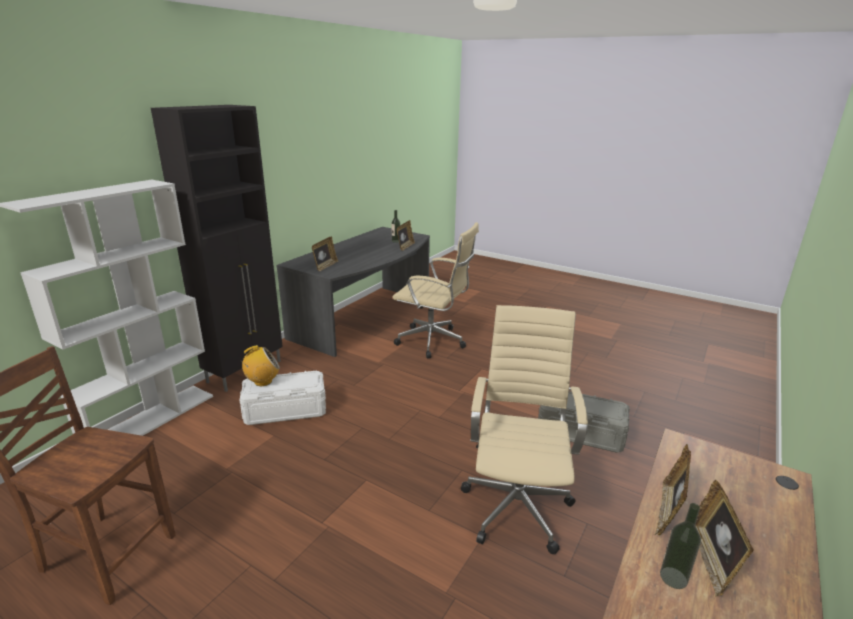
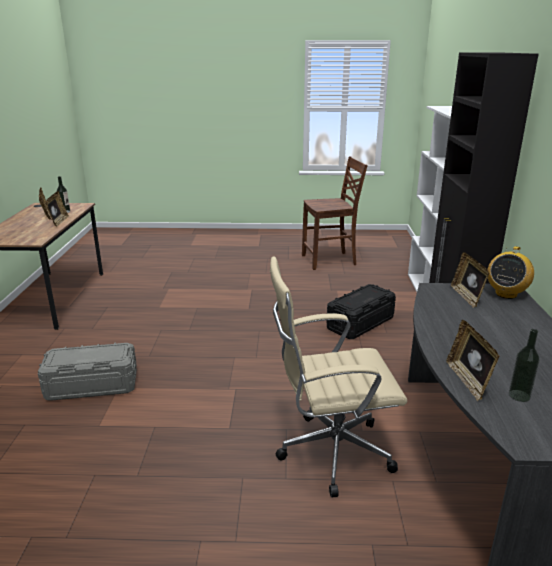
camera: 150 degrees right, 0 degrees up
white storage box [240,371,326,425] -> black storage box [326,284,396,339]
radio [242,345,280,386] -> radio moved to [488,246,534,299]
beige office chair [461,305,588,554] -> none

